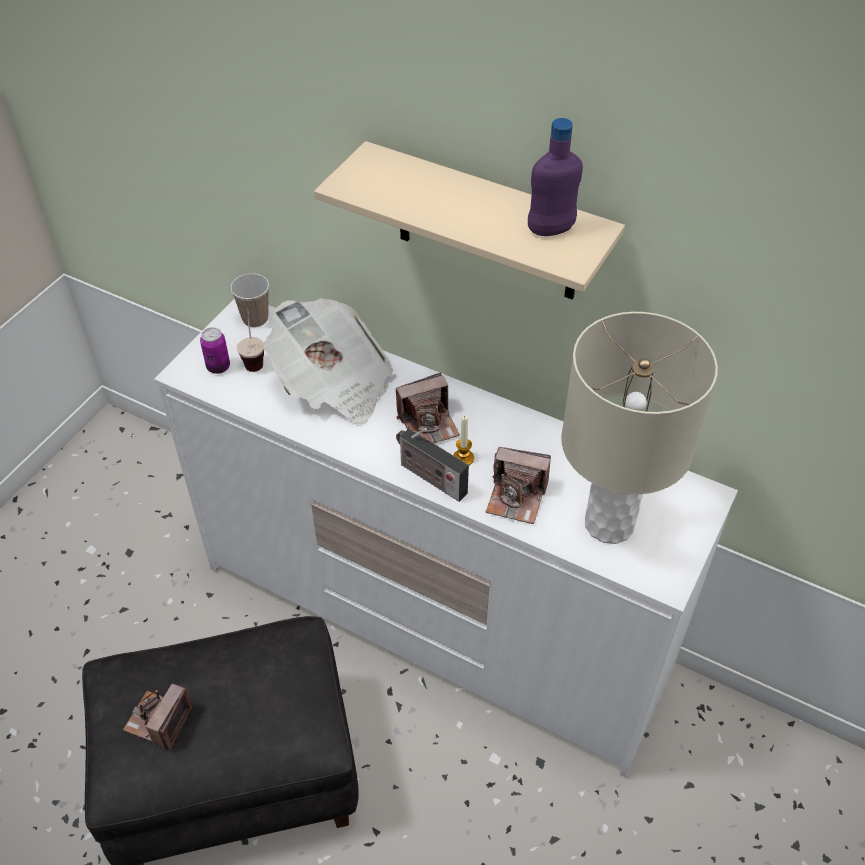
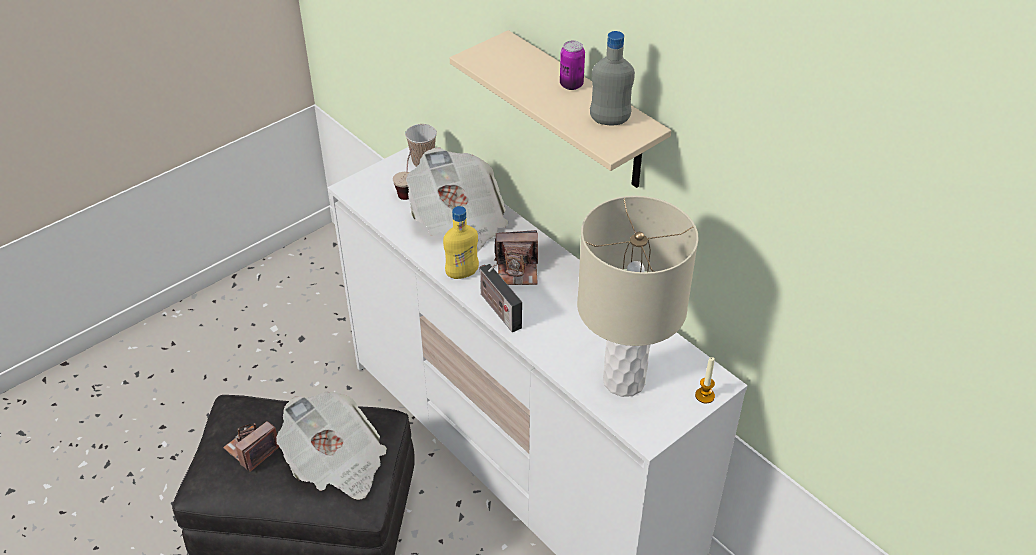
camera: 20 degrees right, 5 degrees down
can [200,327,230,374] -> can moved to [560,40,585,90]
candle [453,415,474,465] -> candle moved to [695,357,715,403]
camera [486,447,551,524] -> none
purple bottle [528,118,583,236] -> grey bottle [590,31,635,125]
none -> newspaper [276,392,387,500]
none -> yellow bottle [443,206,479,279]

